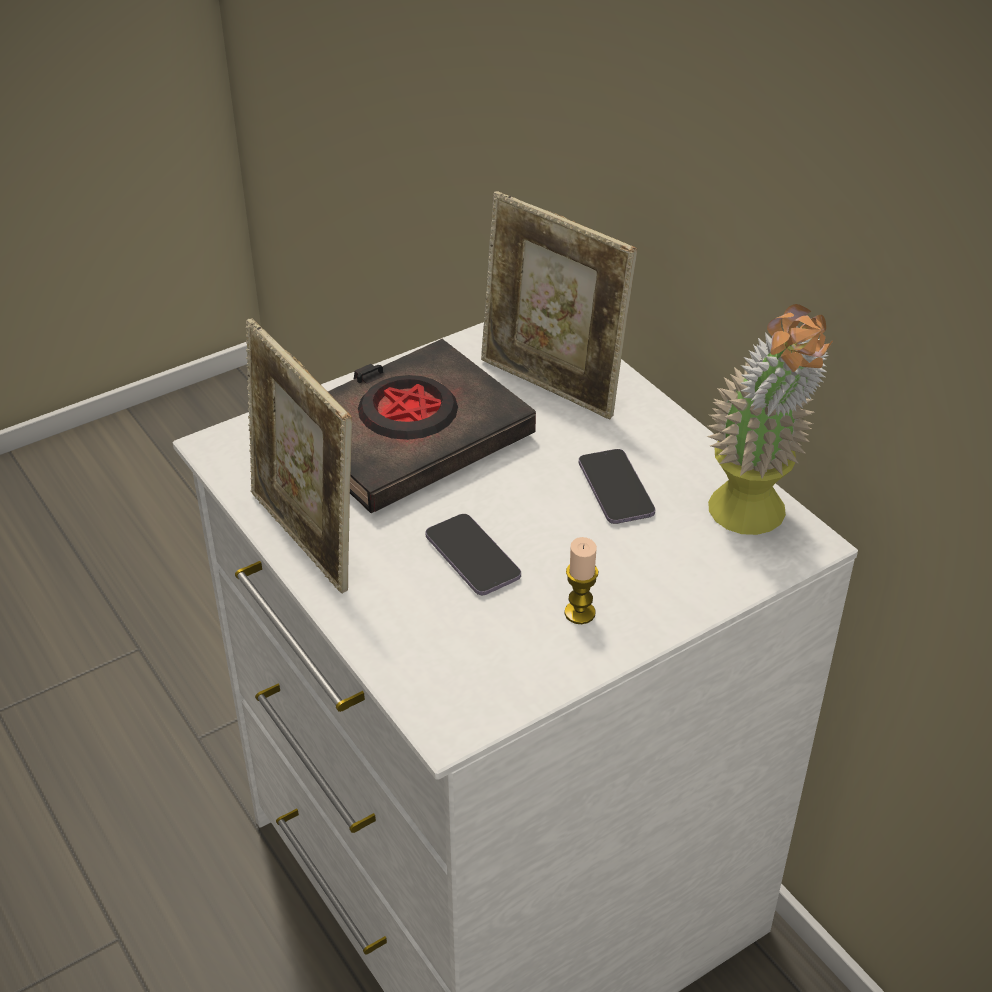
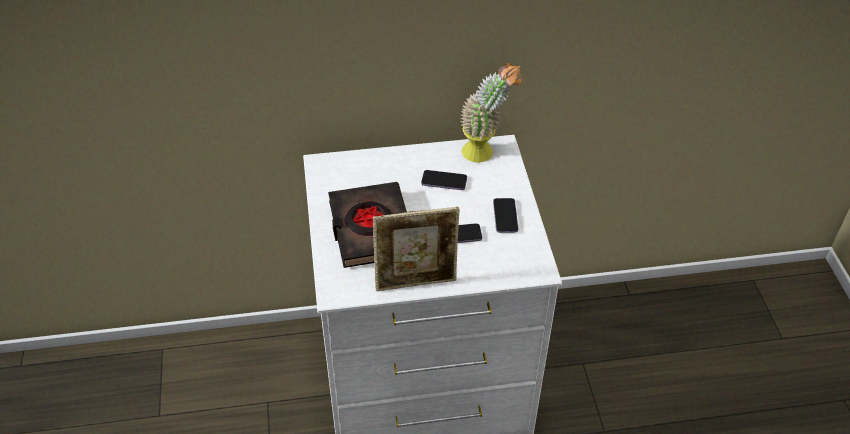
camera: 65 degrees left, 5 degrees up
picture frame [481,191,637,419] -> none
candle [564,537,598,624] -> phone [493,198,518,233]

